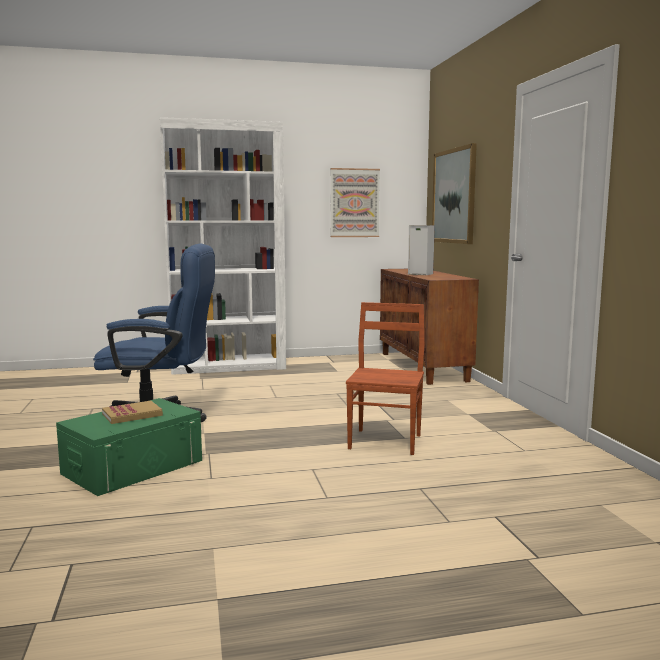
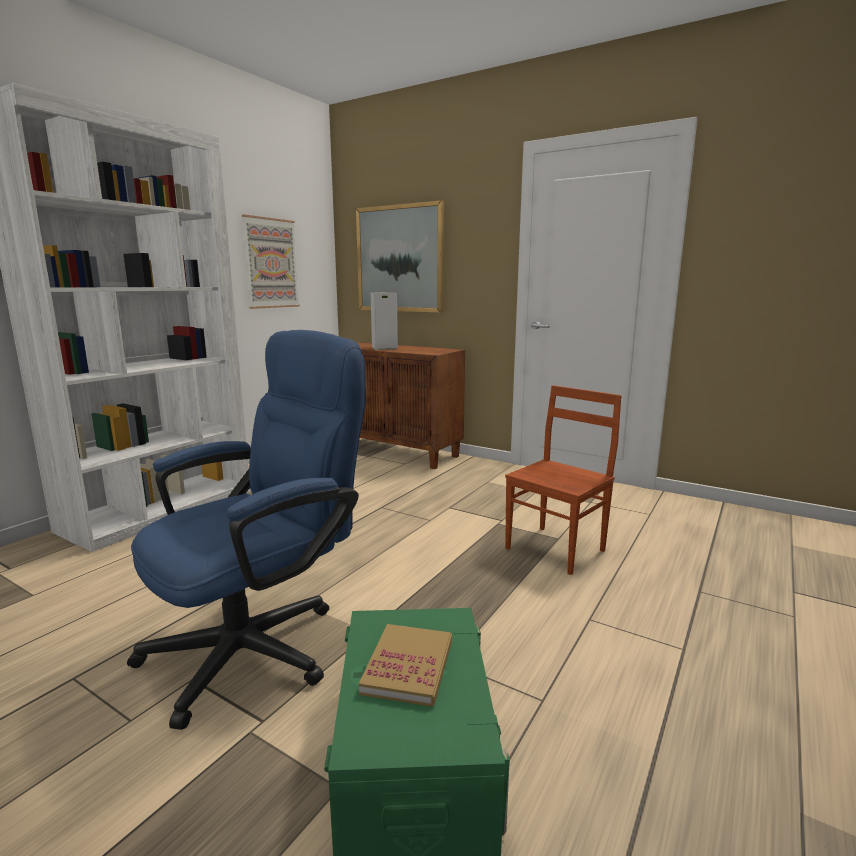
camera: 45 degrees left, 5 degrees up
brown chair [346,302,425,455] -> brown chair turned 75 degrees clockwise [505,385,621,575]

